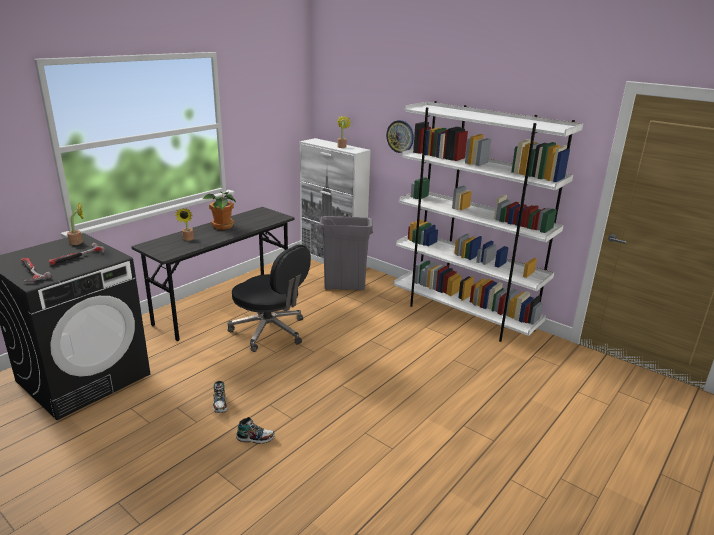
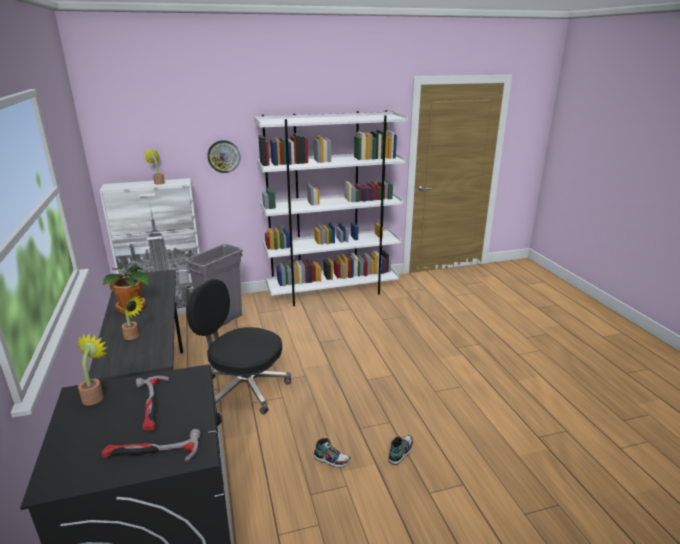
camera: 55 degrees left, 0 degrees up
black office chair [227,244,311,352] -> black office chair turned 135 degrees counterclockwise [186,279,291,415]

